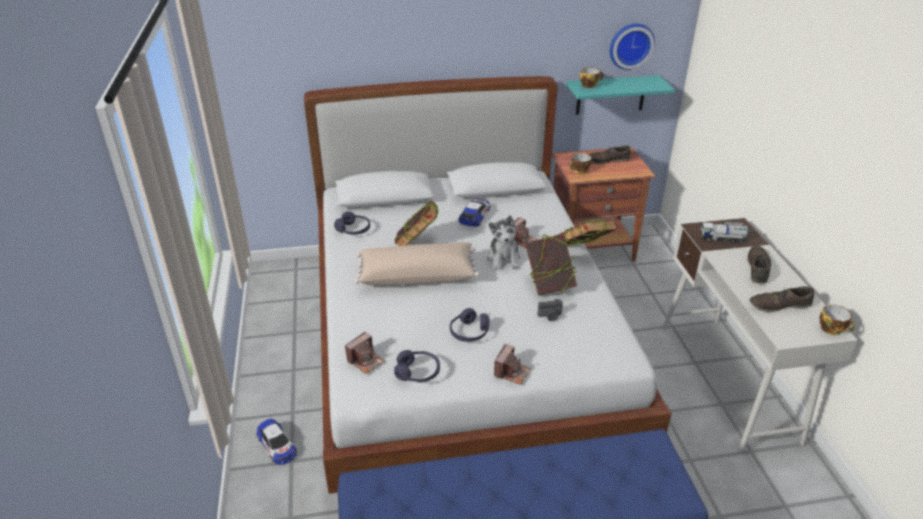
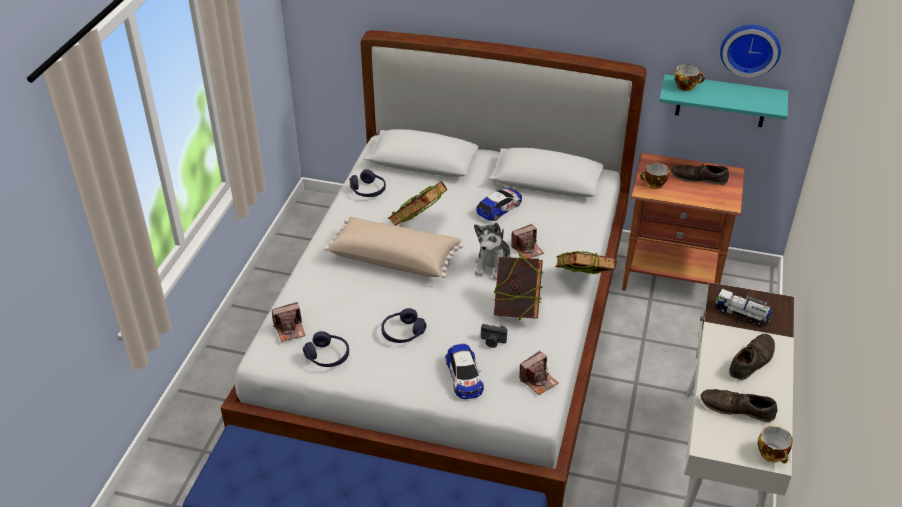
camera: 25 degrees right, 5 degrees up
toy car [256,419,297,465] -> toy car moved to [445,344,484,399]
camera [494,344,531,385] -> camera moved to [519,351,558,395]

